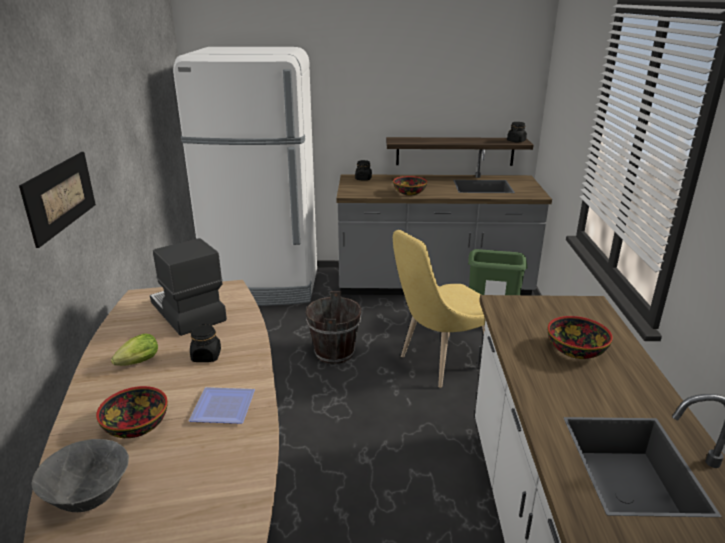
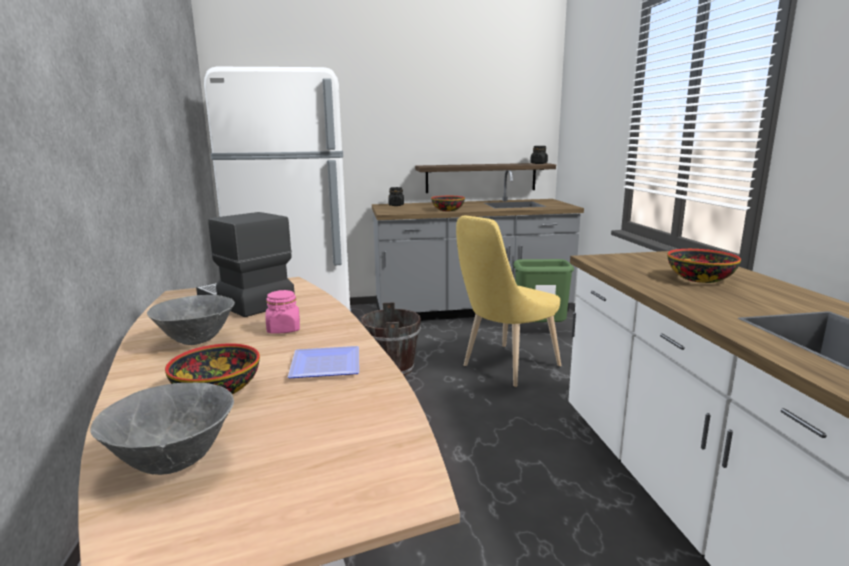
camera: 10 degrees left, 10 degrees down
picture [19,152,96,248] -> none
lettuce [111,334,158,366] -> grey bowl [147,295,235,345]
black jar [190,324,221,362] -> pink jar [265,290,300,334]

